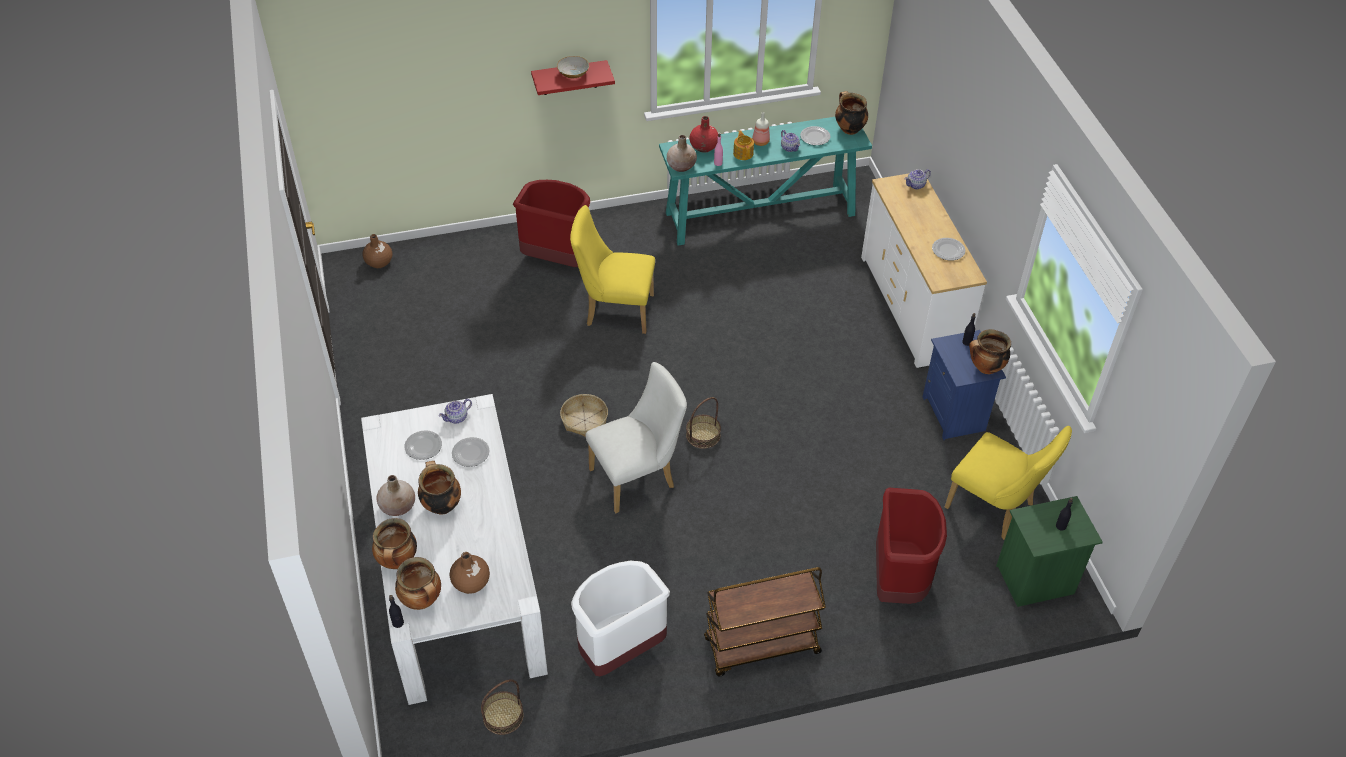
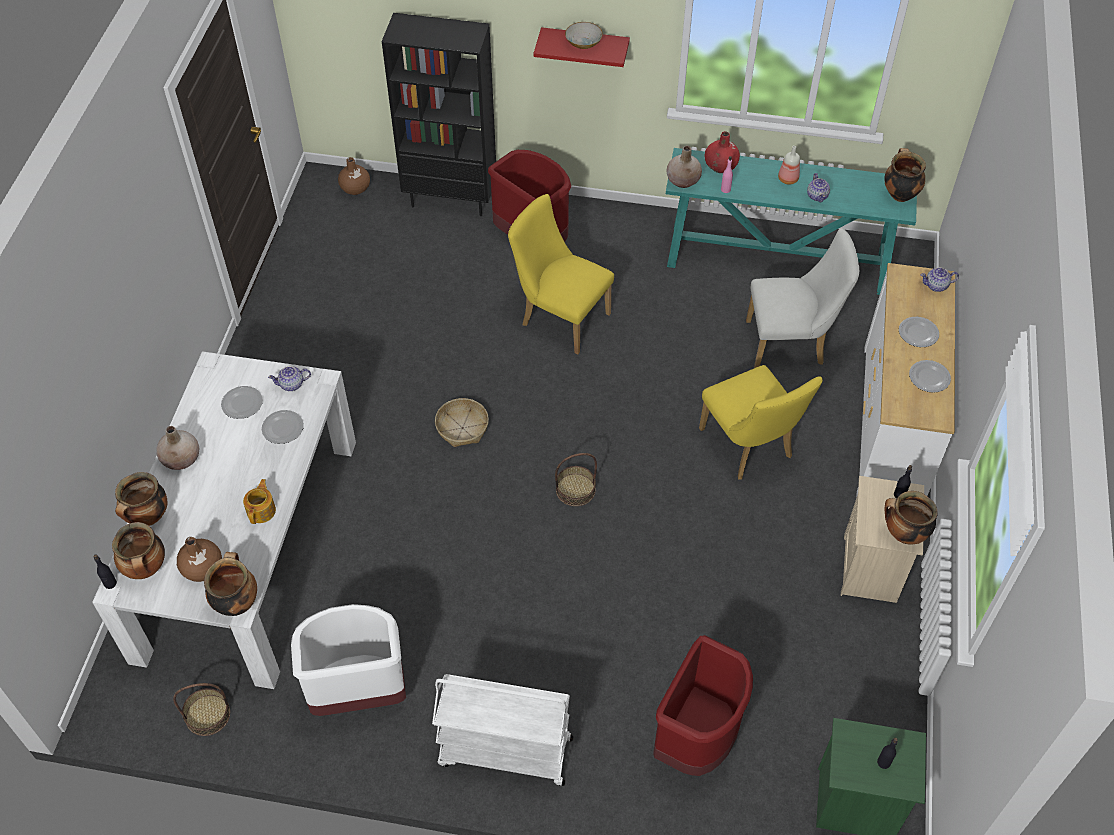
camera: 25 degrees right, 5 degrees up
cooking pot [418,461,461,515] -> cooking pot moved to [204,552,257,616]
white chair [586,362,687,513] -> white chair moved to [746,228,859,368]
brown cart [704,567,826,676] -> white cart [432,674,573,786]
teapot [733,130,754,160] -> teapot moved to [243,479,276,524]
plate [800,126,830,145] -> plate moved to [899,317,939,347]
blue nightstand [923,330,1006,440] -> beige nightstand [841,476,924,603]
yellow chair [945,426,1072,540] -> yellow chair moved to [699,365,823,480]
none -> black bookcase [382,13,496,216]

